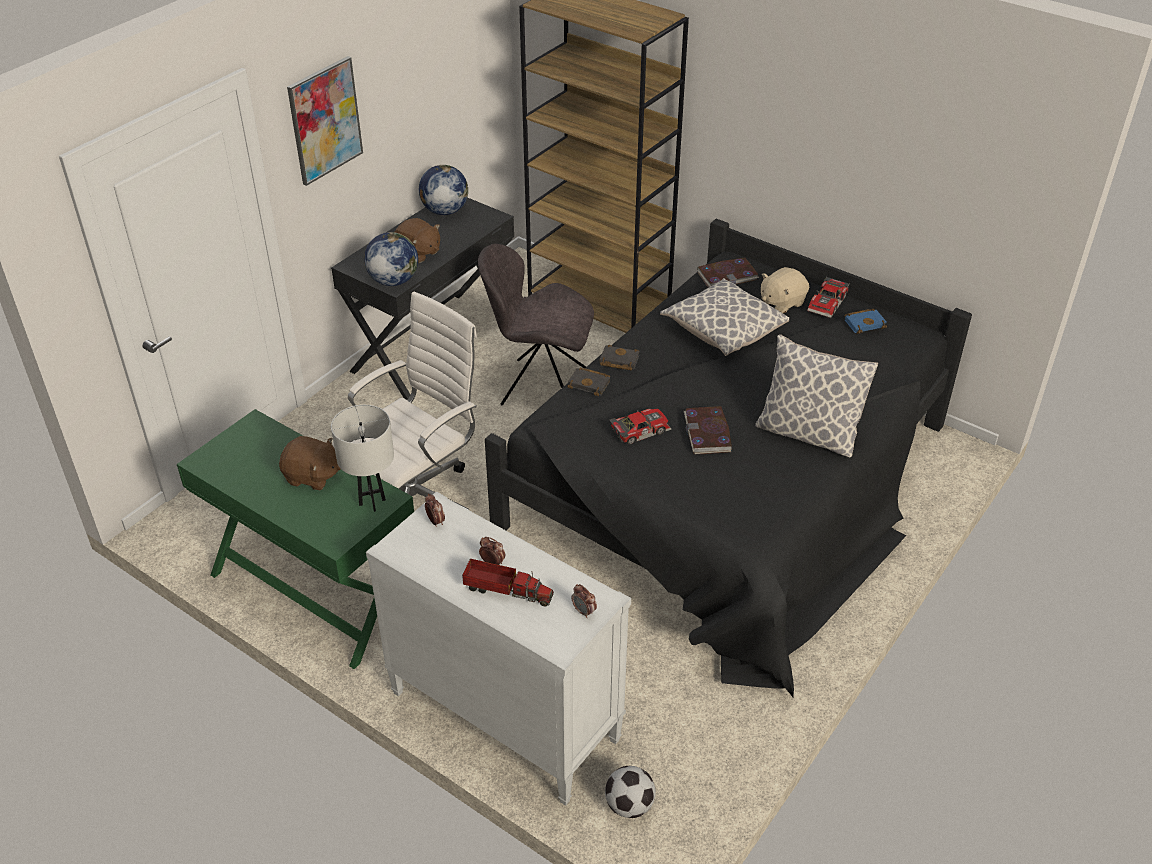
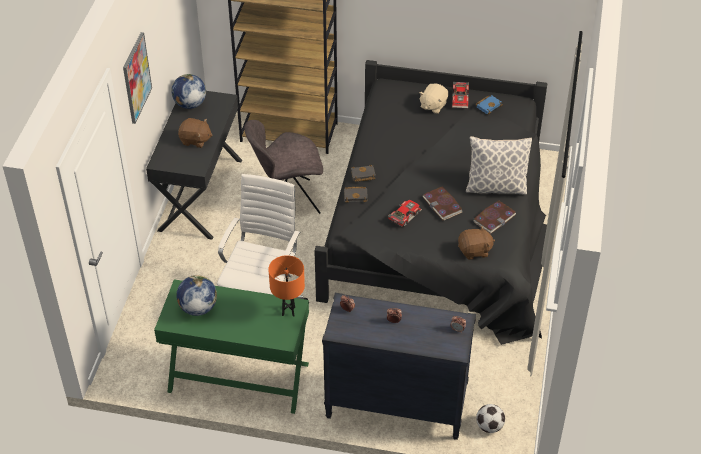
camera: 25 degrees left, 5 degrees up
brown plush toy [279,436,341,490] -> brown plush toy moved to [458,226,495,260]
white table lamp [331,405,394,512] -> orange table lamp [268,255,305,316]
globe [364,232,418,286] -> globe moved to [176,275,217,316]
white dresser [366,492,631,806] -> black dresser [322,293,476,440]
toy truck [462,559,554,607] -> none
pillow [660,278,789,356] -> none
book [697,258,759,288] -> book moved to [473,200,516,234]

